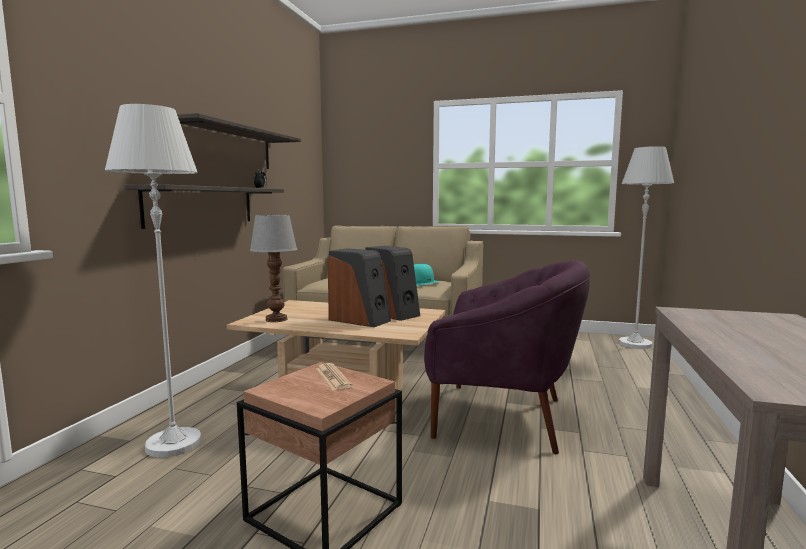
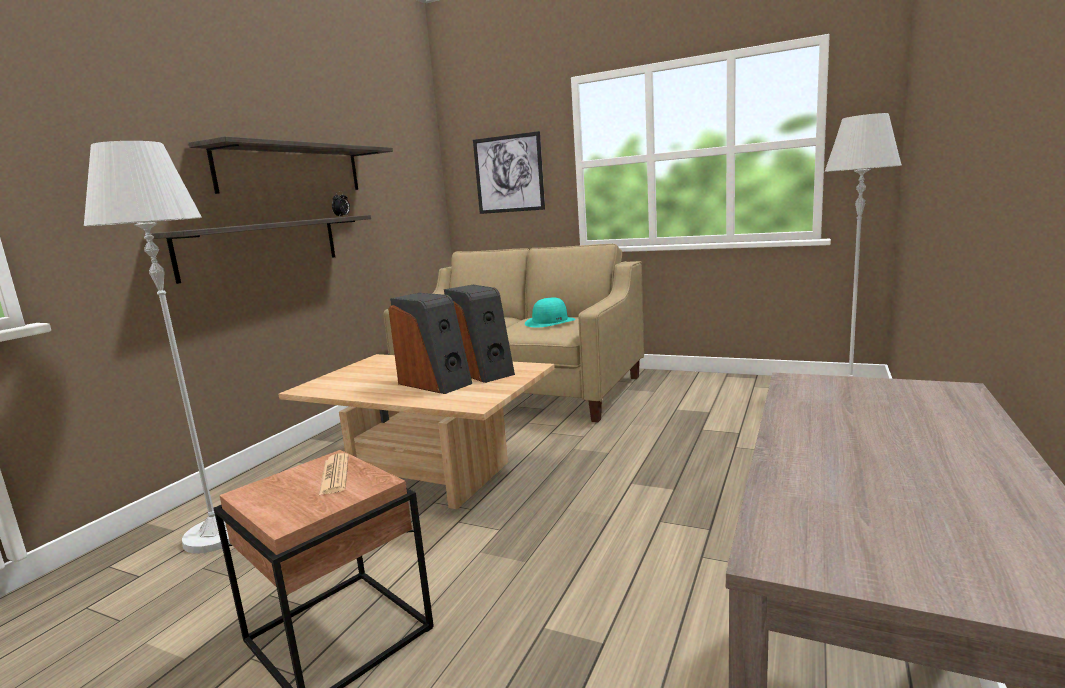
camera: 10 degrees right, 5 degrees up
table lamp [250,215,297,322] -> none
purple armchair [424,260,591,454] -> none
none -> picture [473,131,545,214]

